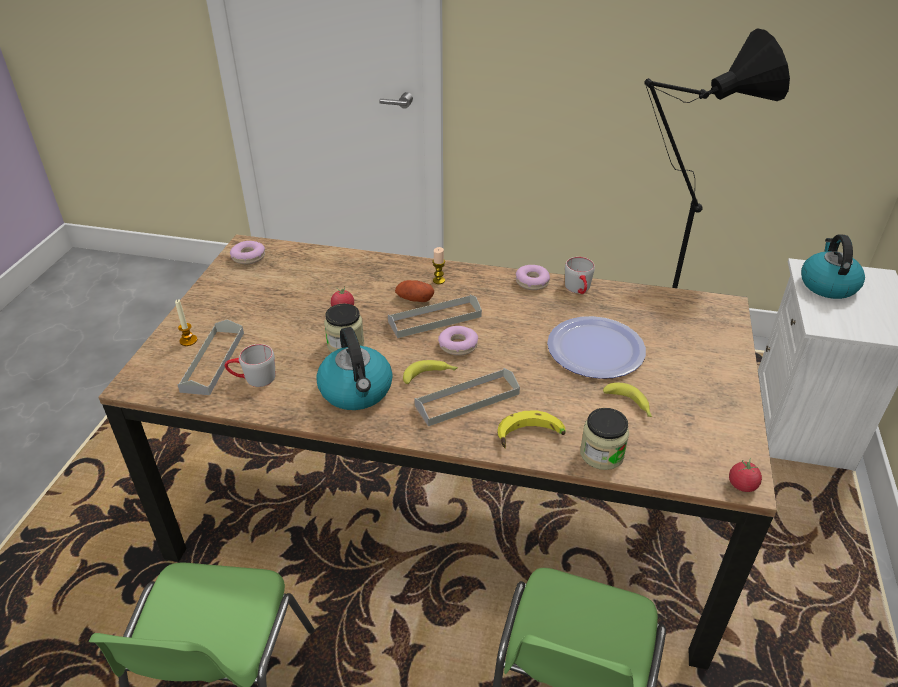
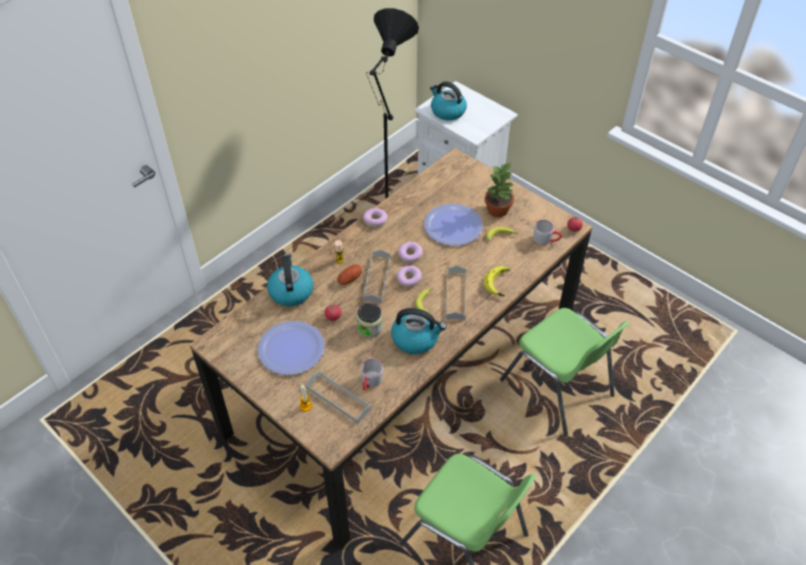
camera: 60 degrees left, 10 degrees up
donut [230,241,265,264] -> donut moved to [398,242,423,263]
grey mug [565,257,595,294] -> grey mug moved to [534,220,562,245]
jar [580,408,629,470] -> none
none -> plate [258,321,325,375]
none -> kettle [267,254,313,306]
none -> potted plant [485,163,514,217]

